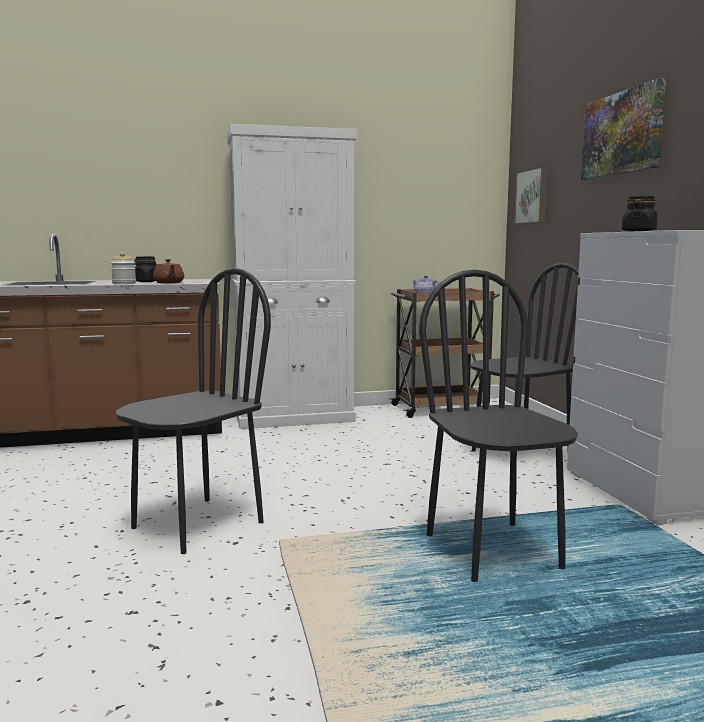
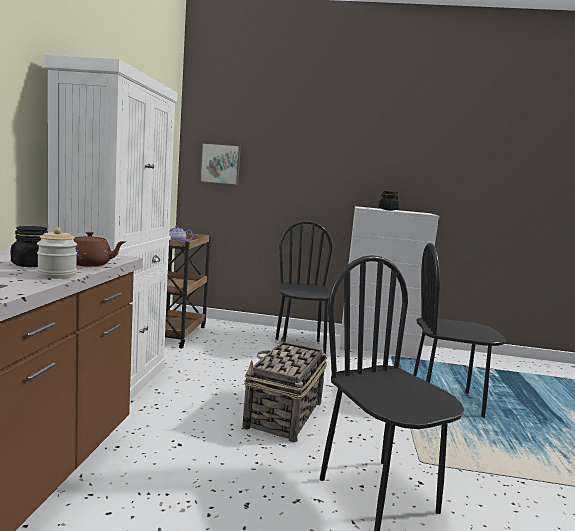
camera: 70 degrees left, 0 degrees up
picture [581,78,666,180] -> none
none -> basket [242,337,327,443]

